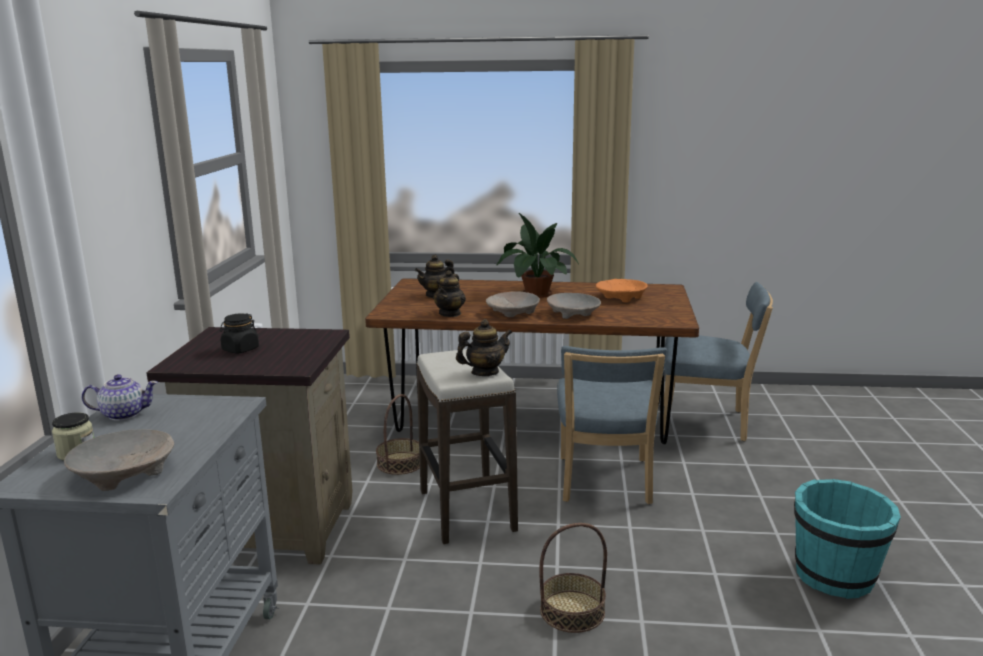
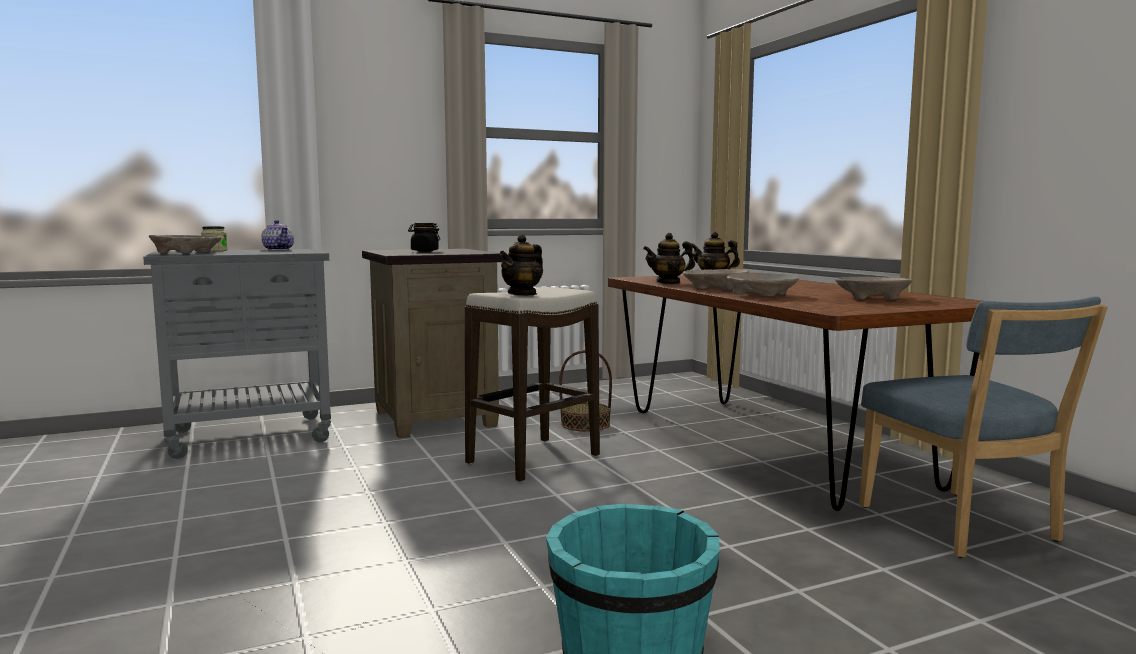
camera: 60 degrees right, 10 degrees down
teapot [456,319,513,376] -> teapot turned 90 degrees clockwise [500,234,543,296]
potted plant [497,213,579,298] -> none
basket [539,523,607,633] -> none
blue chair [557,346,667,504] -> none
orange bowl [596,279,648,303] -> beige bowl [835,276,913,300]

